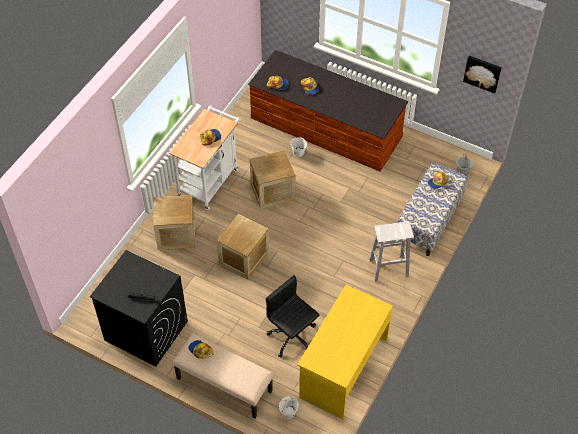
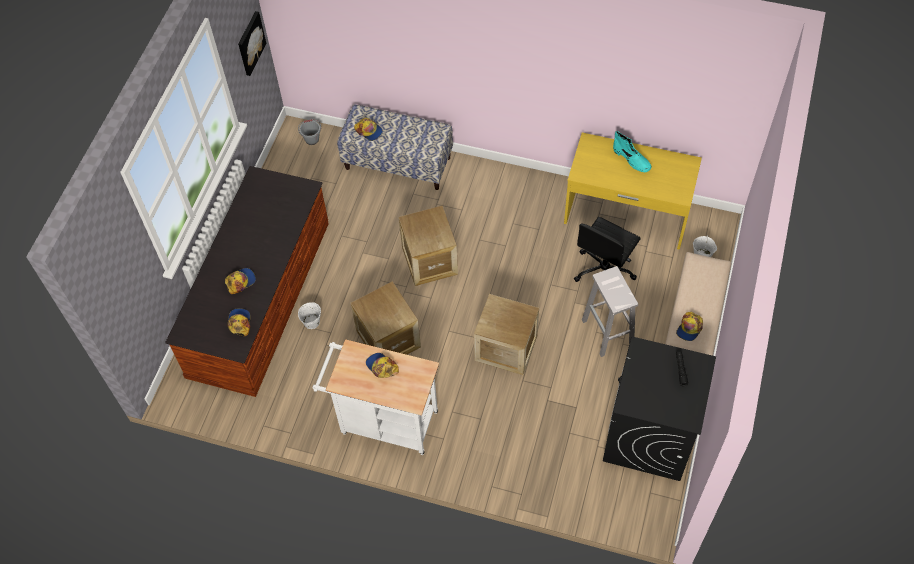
camera: 100 degrees left, 5 degrees up
crate [153,195,196,250] -> crate moved to [398,206,458,286]
white stool [369,221,414,282] -> white stool moved to [582,266,638,357]
none -> turquoise boot [613,131,652,173]

